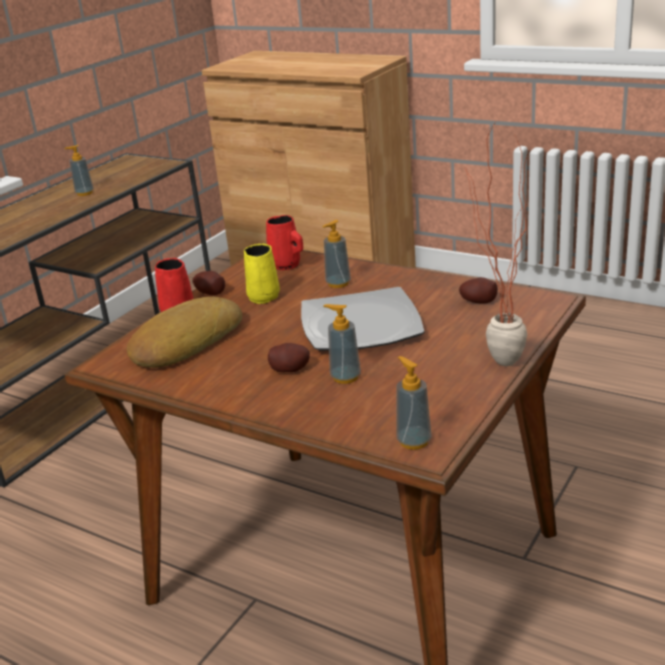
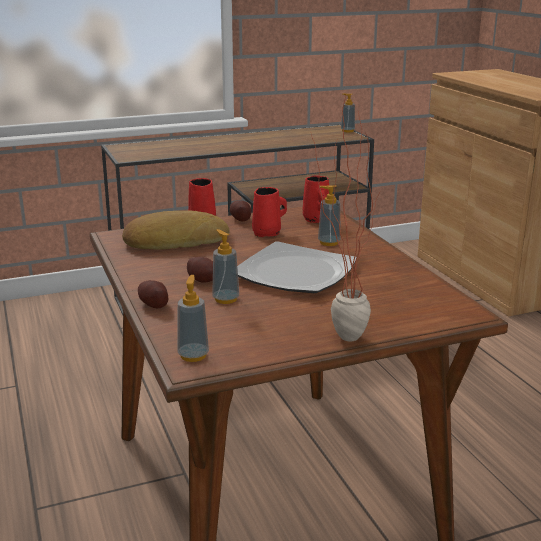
camera: 35 degrees right, 5 degrees down
soap dispenser [65,145,94,196] -> soap dispenser moved to [341,93,355,132]
yellow mug [244,244,280,304] -> red mug [252,187,287,237]
potato [459,277,498,304] -> potato moved to [138,280,168,309]

